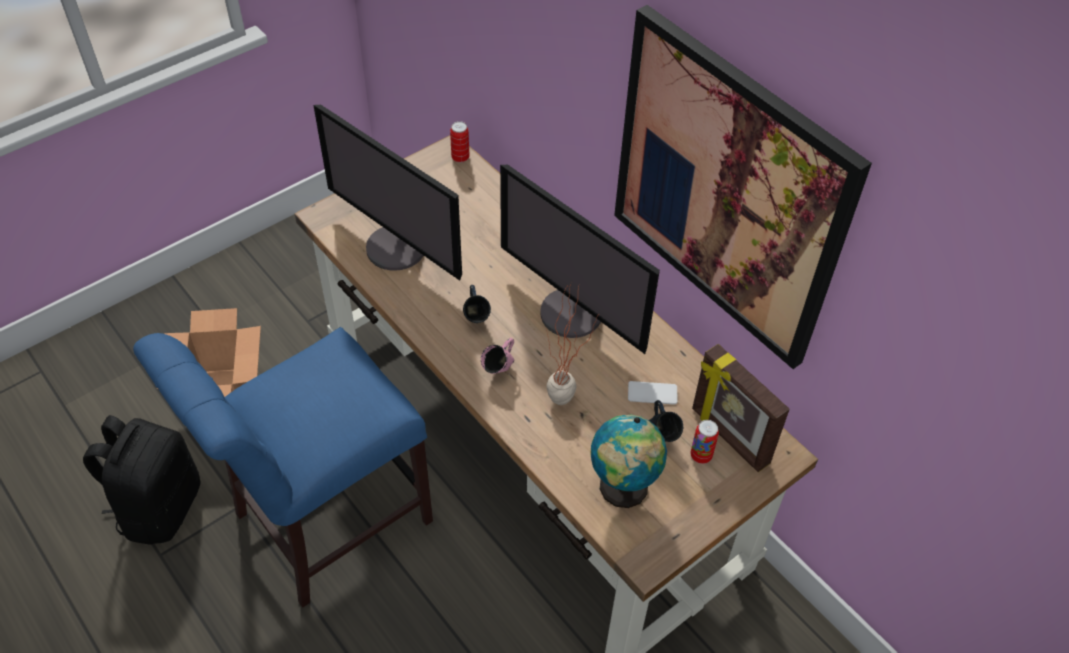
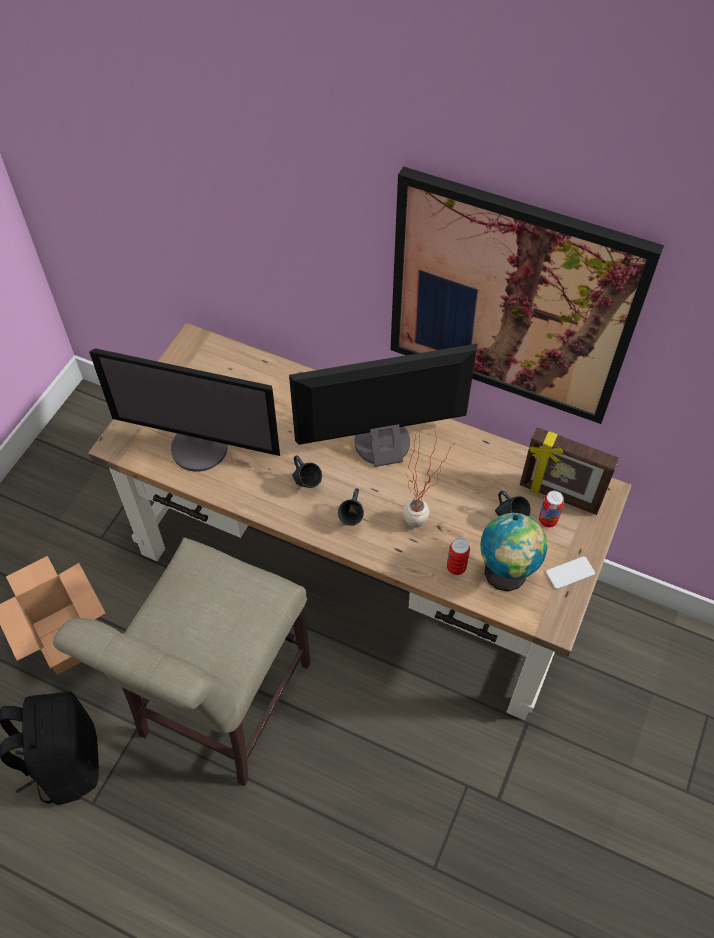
camera: 25 degrees left, 5 degrees up
blue chair [133,327,433,608] -> beige chair [53,537,310,787]
can [450,121,470,163] -> can moved to [447,538,470,575]
pink mug [481,338,514,374] -> blue mug [338,488,364,526]
monitor [500,165,660,354] -> monitor turned 150 degrees clockwise [289,344,477,467]
phone [628,381,677,405] -> phone moved to [546,556,595,589]

